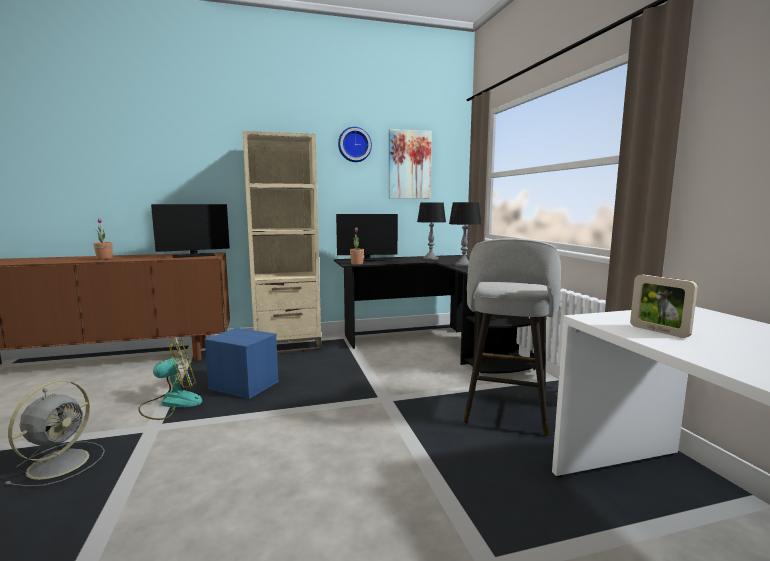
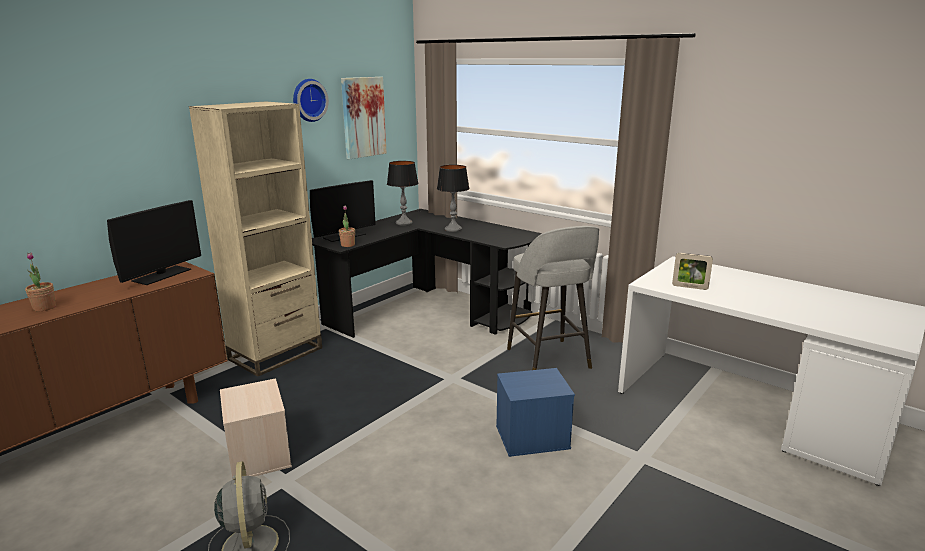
camera: 35 degrees left, 10 degrees up
fan [138,338,202,420] -> beige storage box [220,378,292,479]
blue storage box [204,328,279,399] -> blue storage box moved to [496,368,575,457]

